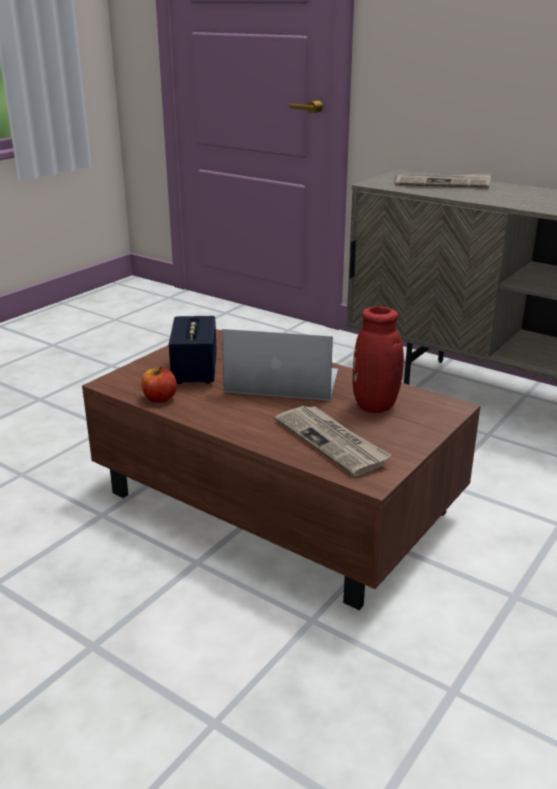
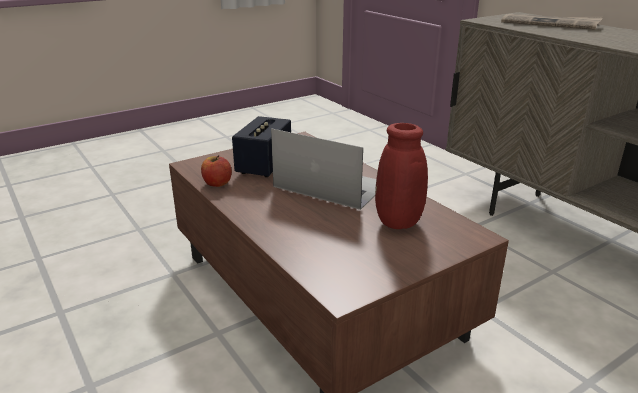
camera: 20 degrees right, 0 degrees up
newspaper [275,406,392,476] -> none

